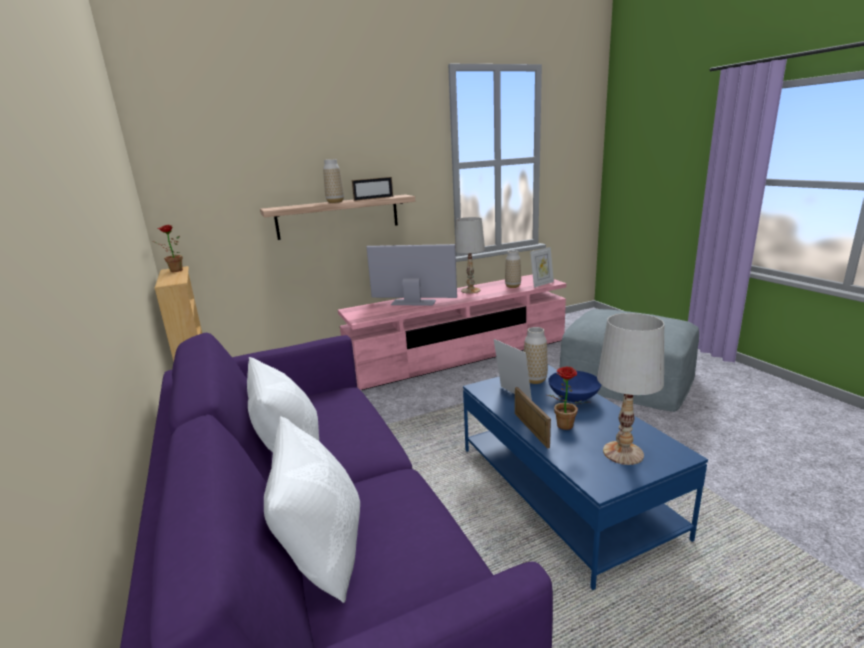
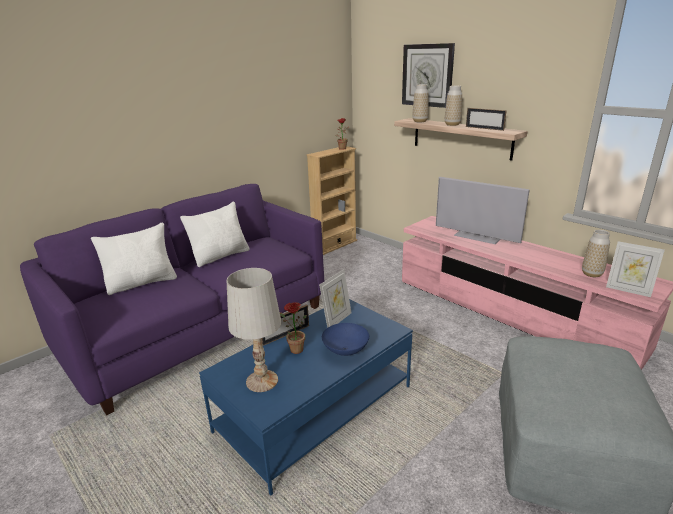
camera: 70 degrees right, 5 degrees up
television [366,244,457,306] -> television turned 135 degrees clockwise [436,177,530,244]
white table lamp [455,217,485,294] -> none
vase [524,327,548,384] -> vase moved to [412,84,429,122]
none -> wall clock [402,43,455,108]

